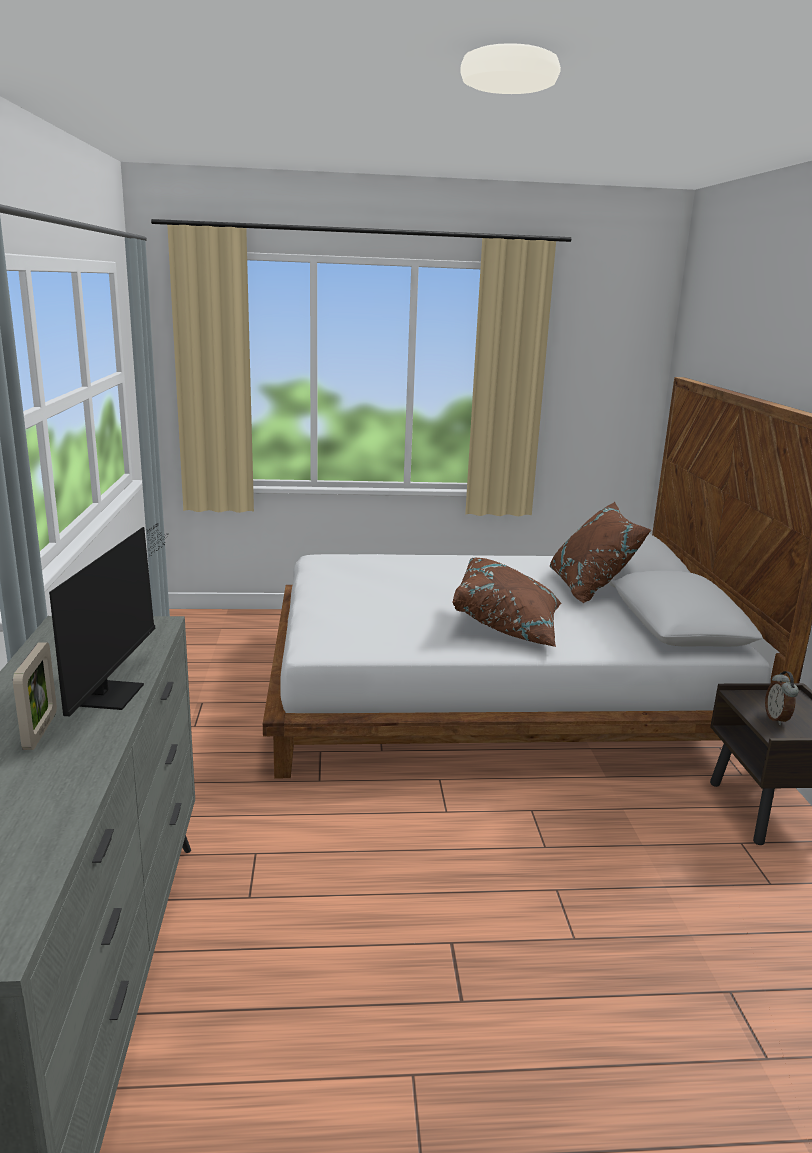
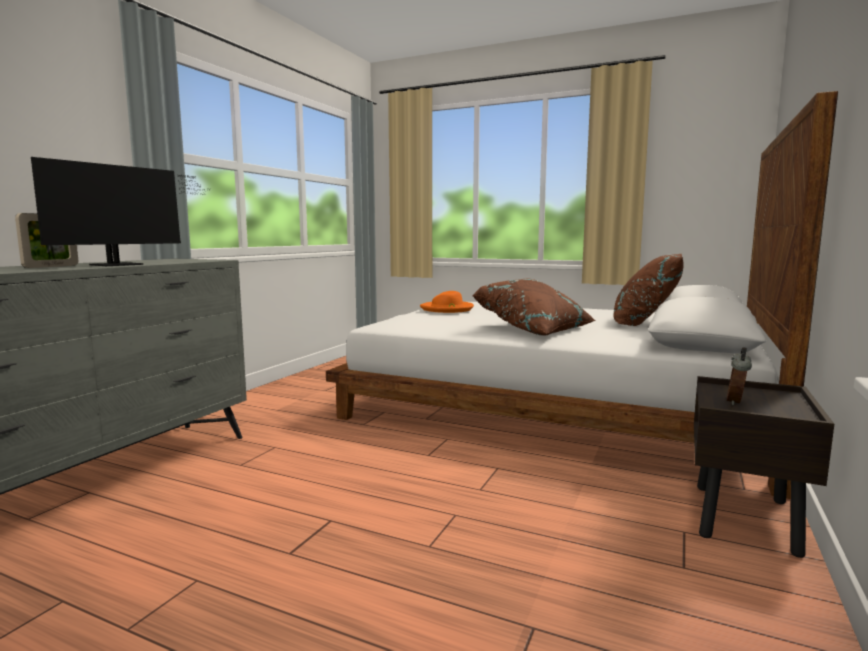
camera: 30 degrees right, 10 degrees down
none -> orange hat [420,291,474,313]

